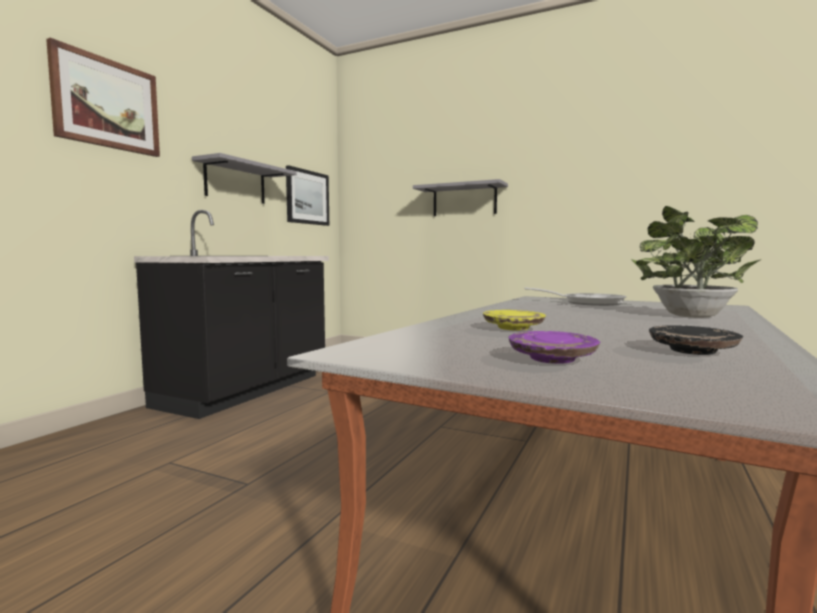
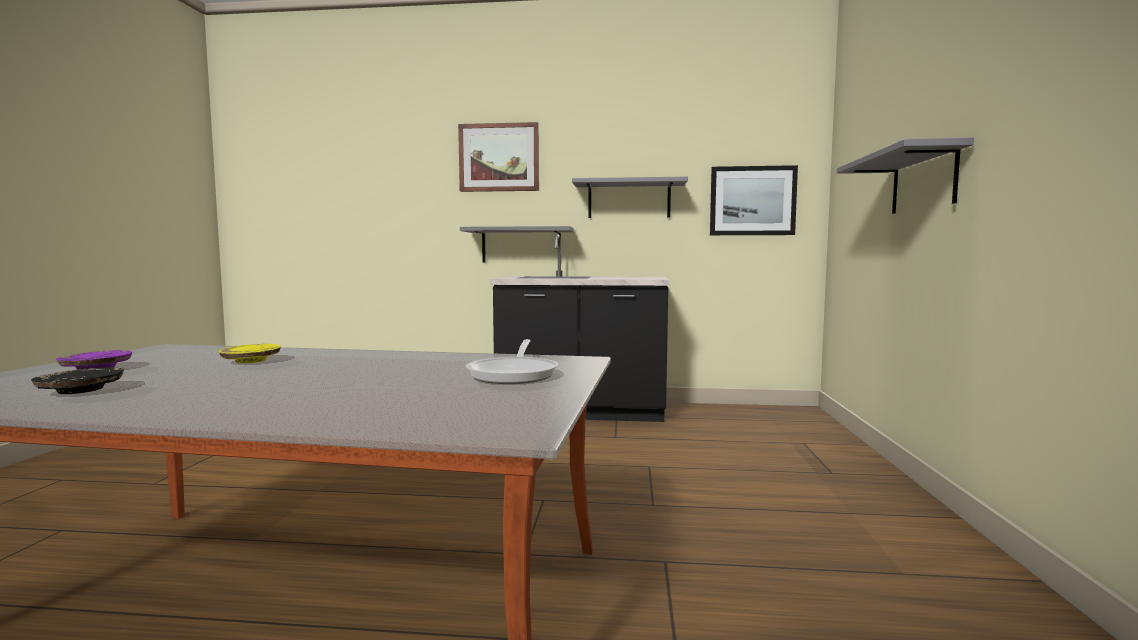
camera: 70 degrees right, 0 degrees up
potted plant [631,206,762,318] -> none
none -> grey shelf [460,226,574,263]

